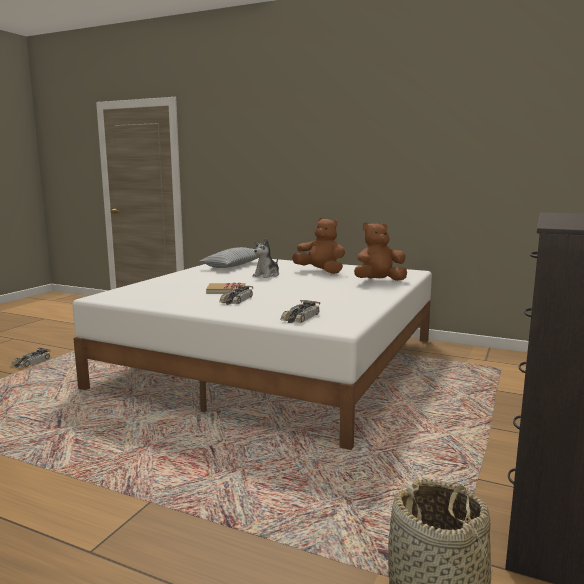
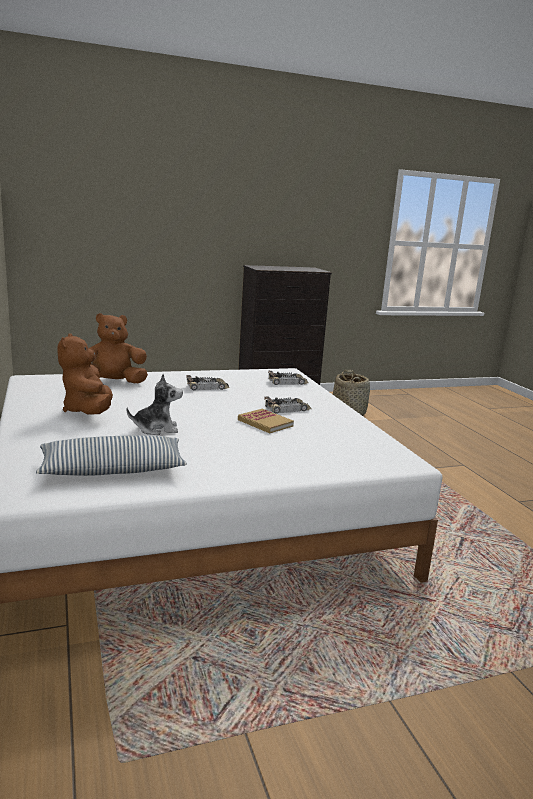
camera: 135 degrees left, 5 degrees up
toy car [11,348,51,368] -> toy car moved to [186,375,229,391]
brown plush toy [354,222,407,281] -> brown plush toy turned 135 degrees clockwise [88,313,148,383]

